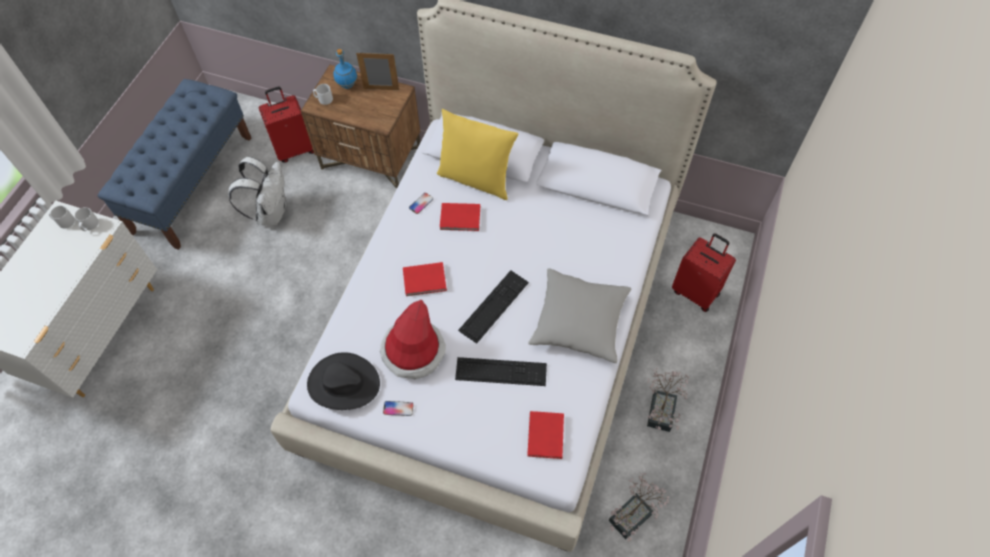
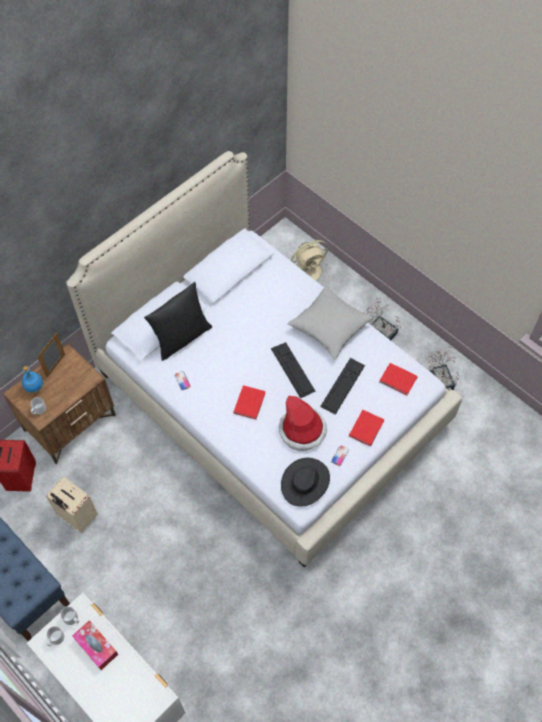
camera: 65 degrees left, 0 degrees up
white backpack [228,157,286,226] -> beige suitcase [46,477,98,533]
yellow pillow [437,109,518,200] -> black pillow [144,282,212,361]
red book [440,203,480,231] -> red book moved to [349,410,384,447]
red suitcase [672,234,736,312] -> beige fan [291,240,329,284]
none -> tissue box [72,620,118,670]

